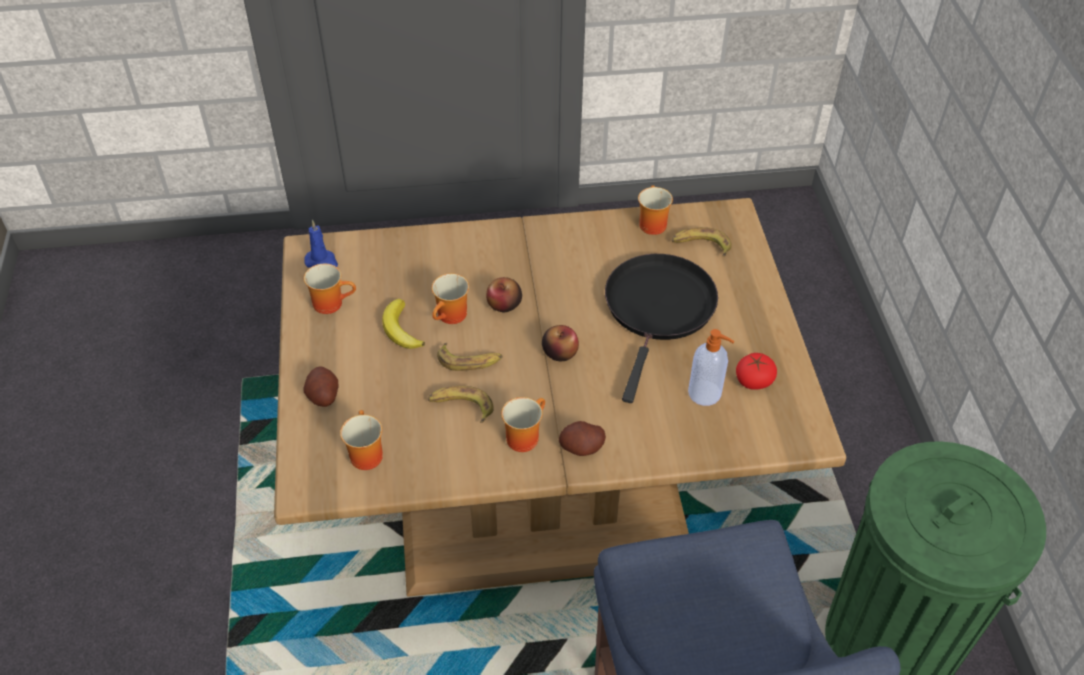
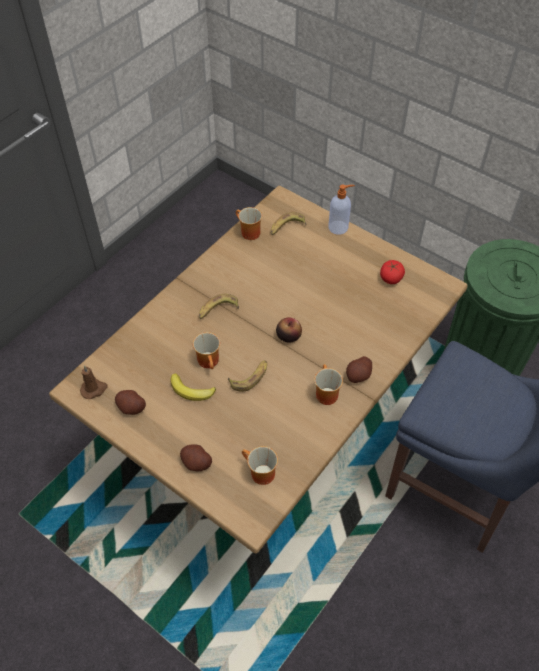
camera: 45 degrees left, 5 degrees up
blue candle [304,220,338,268] -> brown candle [80,365,108,399]
mug [304,264,356,314] -> potato [115,390,146,415]
banana [428,386,494,423] -> banana moved to [199,294,239,319]
apple [486,277,522,312] -> none
black frying pan [605,254,718,403] -> none
soap dispenser [688,329,735,406] -> soap dispenser moved to [328,185,355,235]

